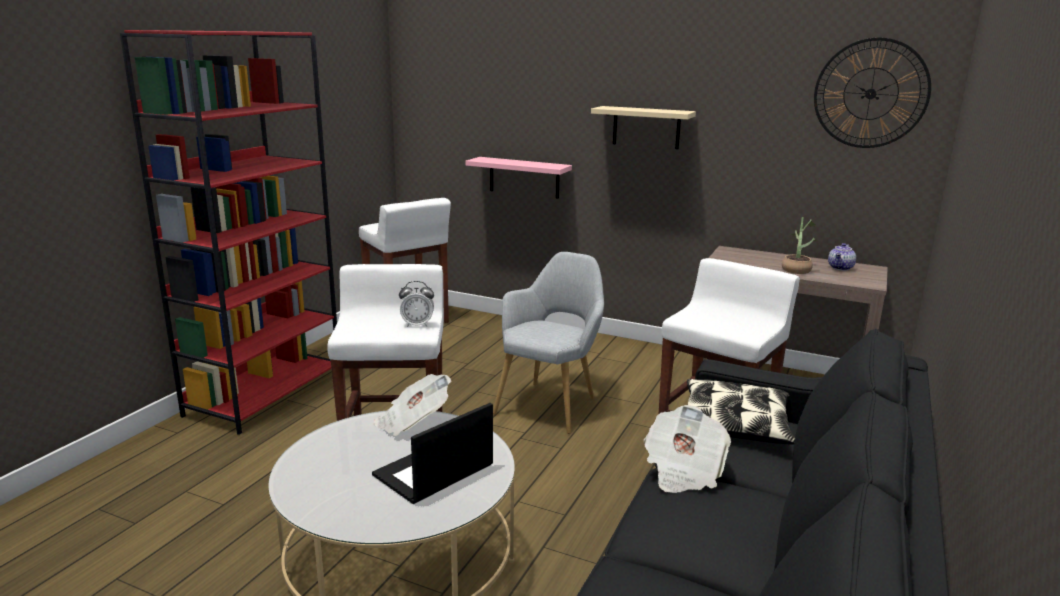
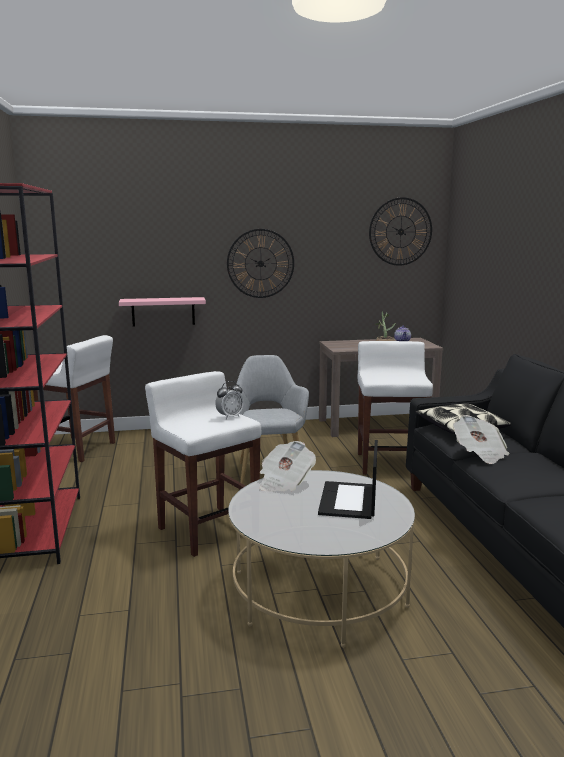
camera: 35 degrees left, 5 degrees down
beige shelf [591,106,696,149] -> wall clock [227,229,294,298]

